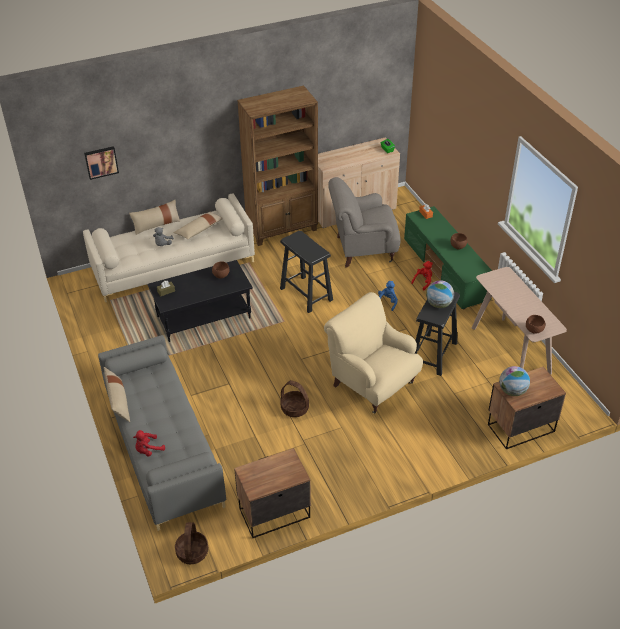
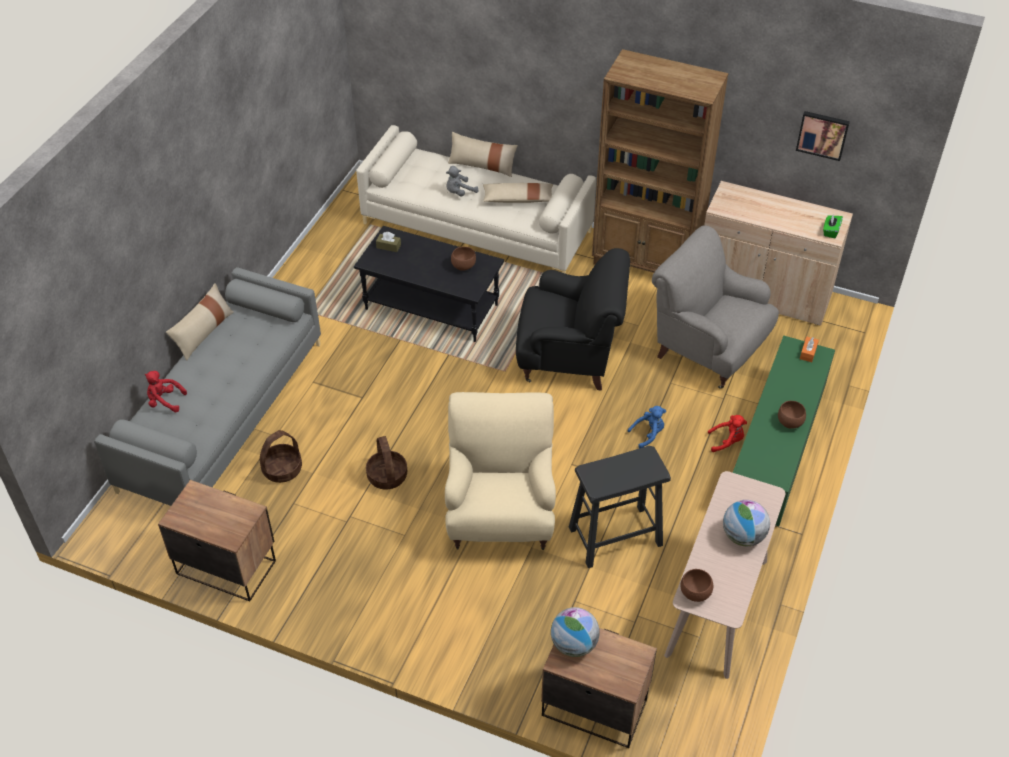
camera: 45 degrees right, 5 degrees up
picture [84,146,119,180] -> picture moved to [796,111,850,161]
basket [175,522,208,564] -> basket moved to [260,430,302,483]
black stool [280,231,333,313] -> black armchair [516,248,630,391]
globe [426,280,454,308] -> globe moved to [723,500,770,546]

